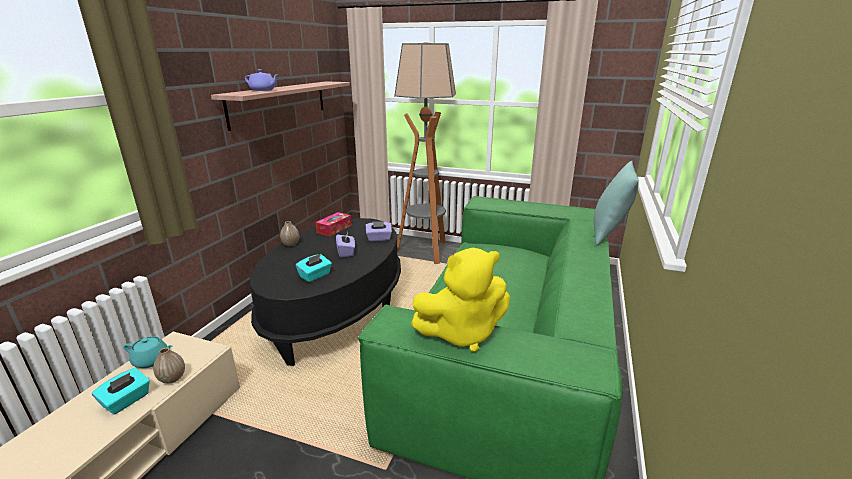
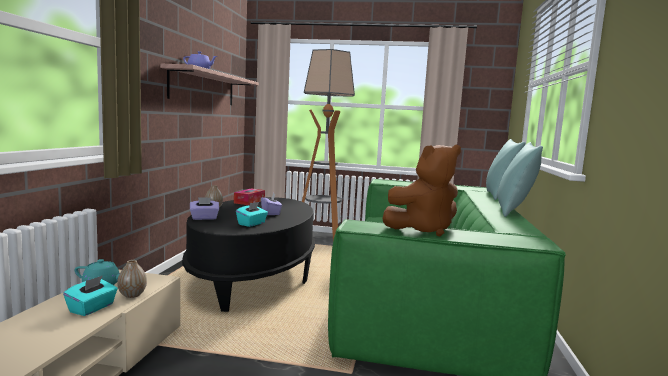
camera: 10 degrees left, 15 degrees down
purple tissue box [366,221,392,241] -> purple tissue box moved to [190,197,219,220]
yellow plush toy [411,248,510,352] -> brown plush toy [382,145,461,236]
none -> turquoise pillow [498,142,543,217]

